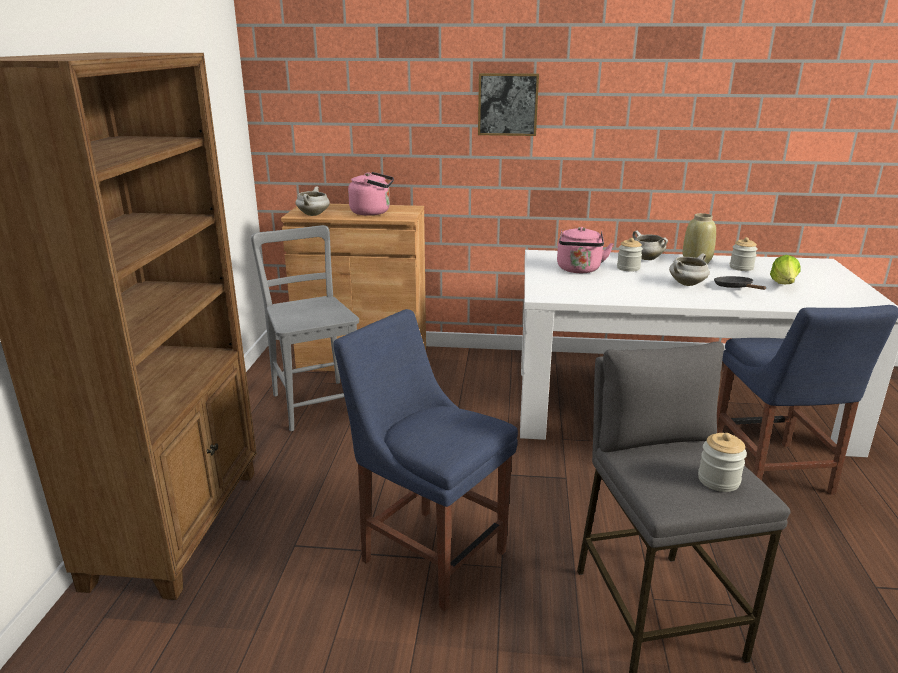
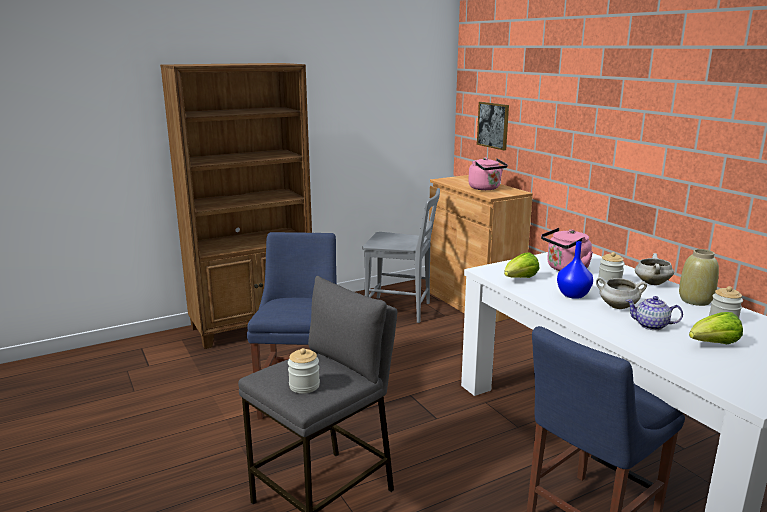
camera: 55 degrees right, 5 degrees down
grey chair [251,225,359,431] -> grey chair turned 75 degrees clockwise [363,188,440,323]
white cooking pot [295,186,330,216] -> none
picture [478,73,539,136] -> picture moved to [477,102,509,150]
black frying pan [714,276,766,290] -> teapot [626,296,683,330]
none -> lettuce [504,252,539,278]
none -> blue vase [557,241,593,299]

